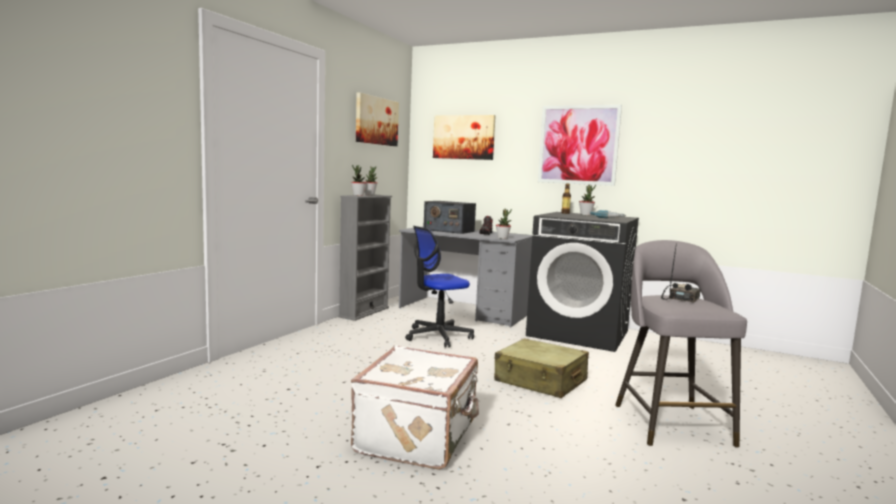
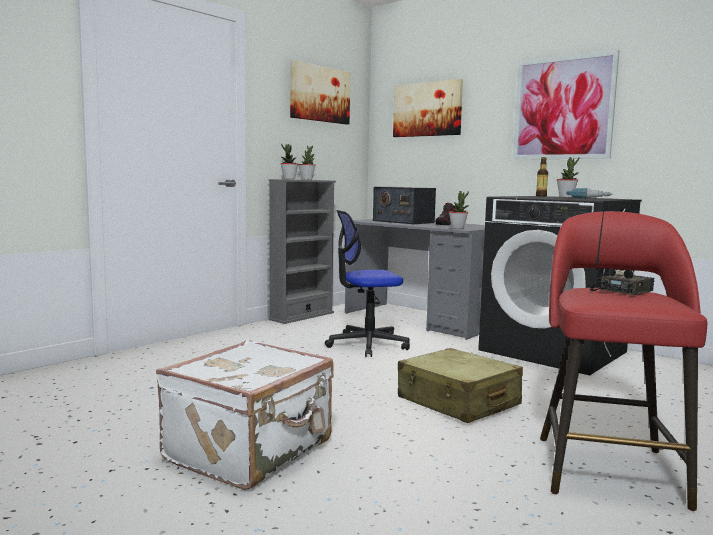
camera: 15 degrees right, 0 degrees up
grey stool [615,240,747,448] -> red stool [540,211,707,511]

